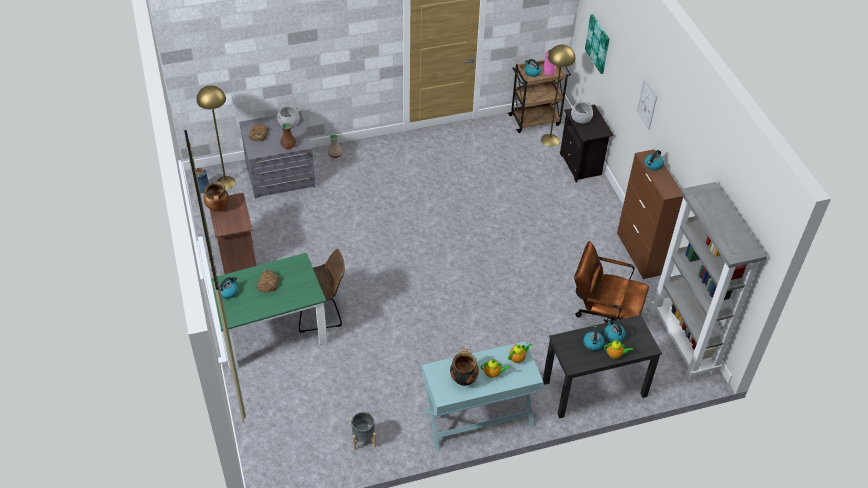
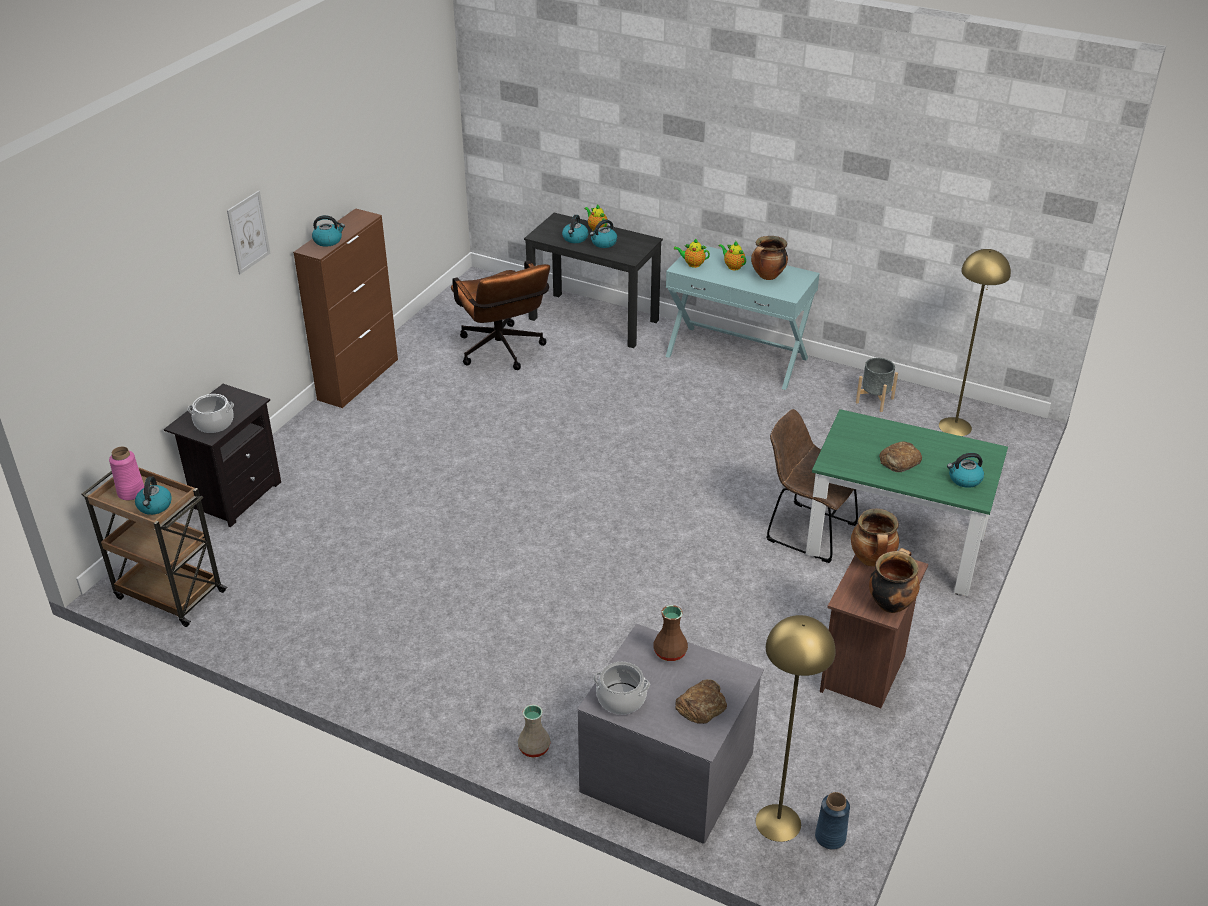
camera: 135 degrees left, 10 degrees down
yellow floor lamp [541,45,575,146] -> yellow floor lamp moved to [939,249,1011,436]
picture [585,14,609,74] -> none
grey bookcase [651,182,767,380] -> none
none -> cooking pot [851,509,899,567]

